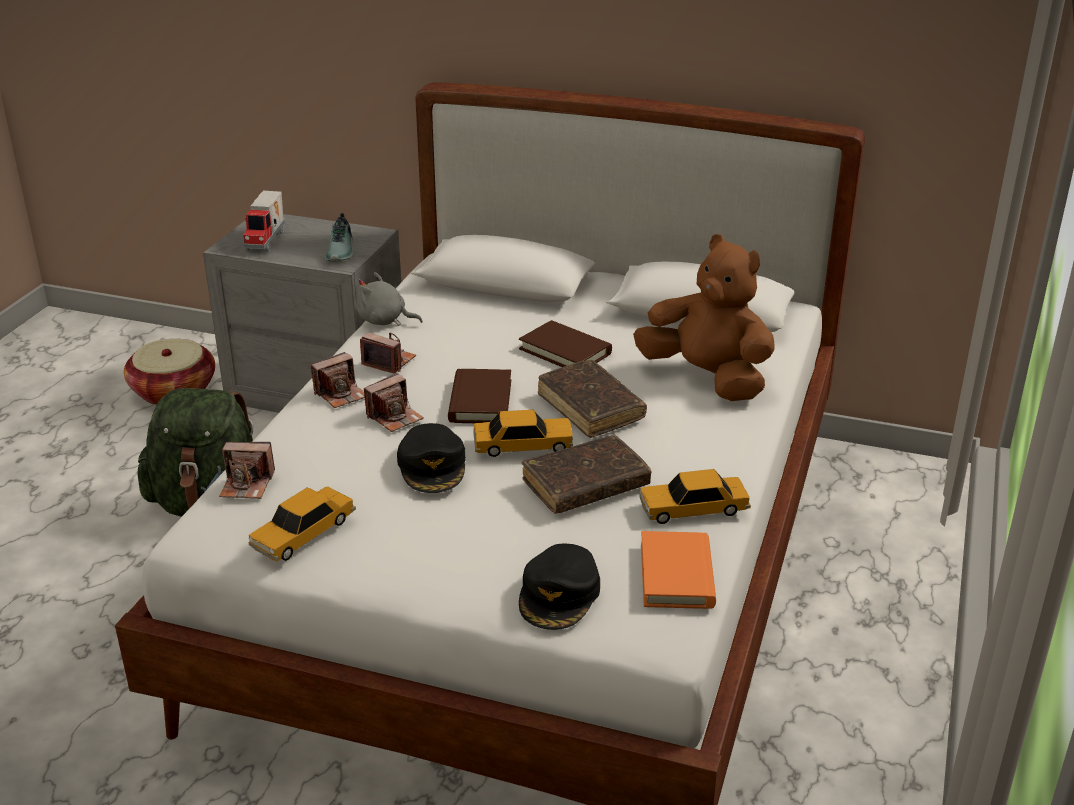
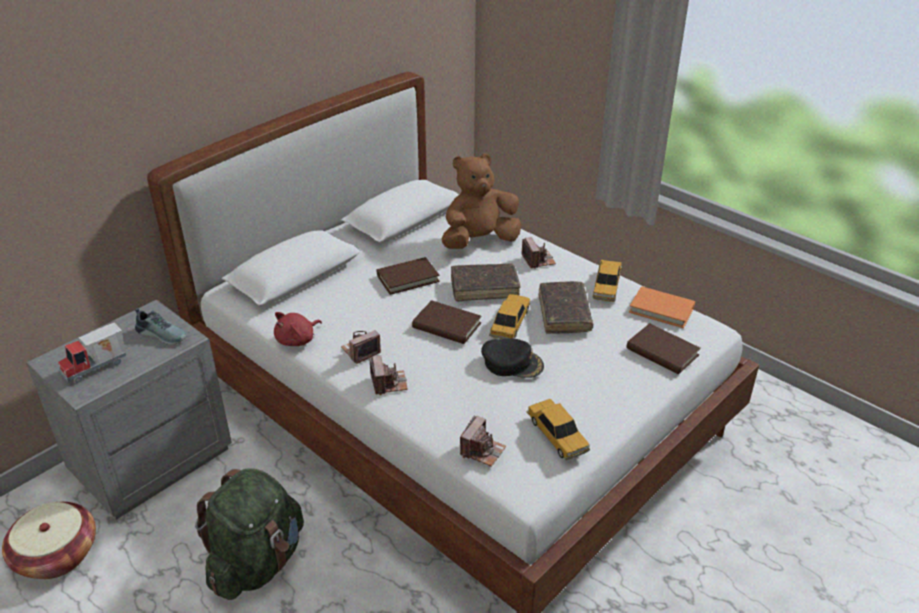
camera: 65 degrees left, 5 degrees up
toy truck [244,191,285,252] -> toy truck turned 105 degrees clockwise [58,323,126,383]
grey plush toy [356,272,423,326] -> red plush toy [274,312,322,346]
camera [364,373,424,432] -> camera moved to [521,237,556,269]
black cap [519,544,600,630] -> brown book [626,323,701,374]

